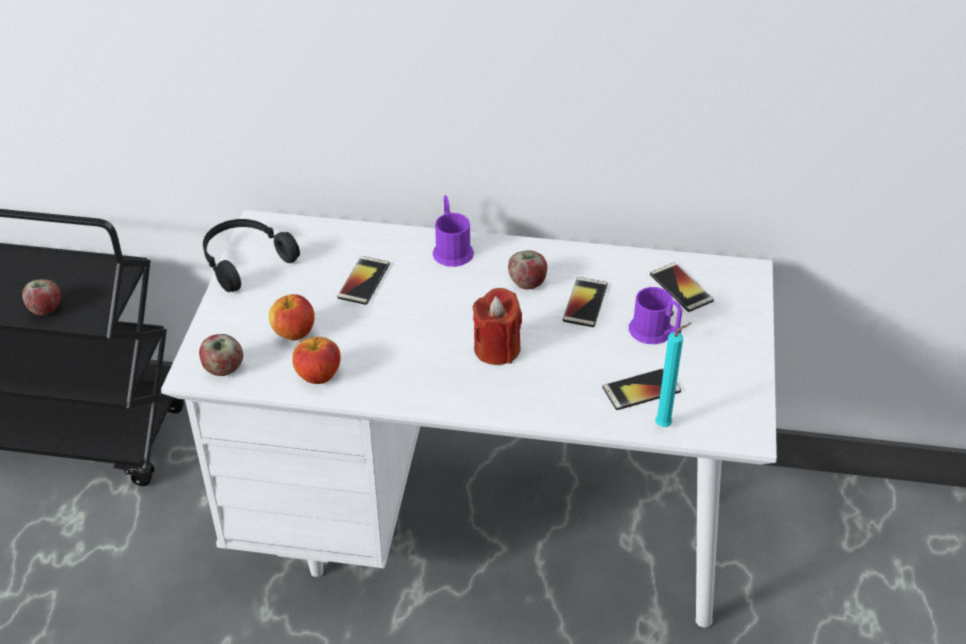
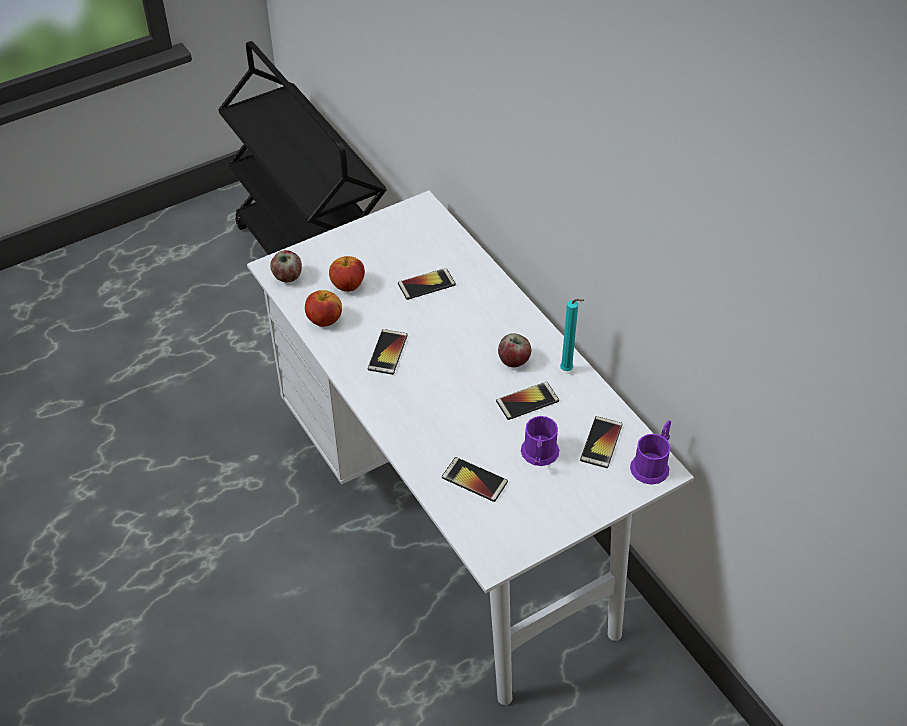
camera: 50 degrees right, 5 degrees up
apple [22,279,61,316] -> none
black headphones [203,219,300,292] -> none
purple mug [433,195,474,267] -> purple mug moved to [630,420,671,485]
red candle [473,288,522,365] -> none
turquoise candle [655,323,691,427] -> turquoise candle moved to [560,299,584,371]
none -> phone [368,329,408,375]

